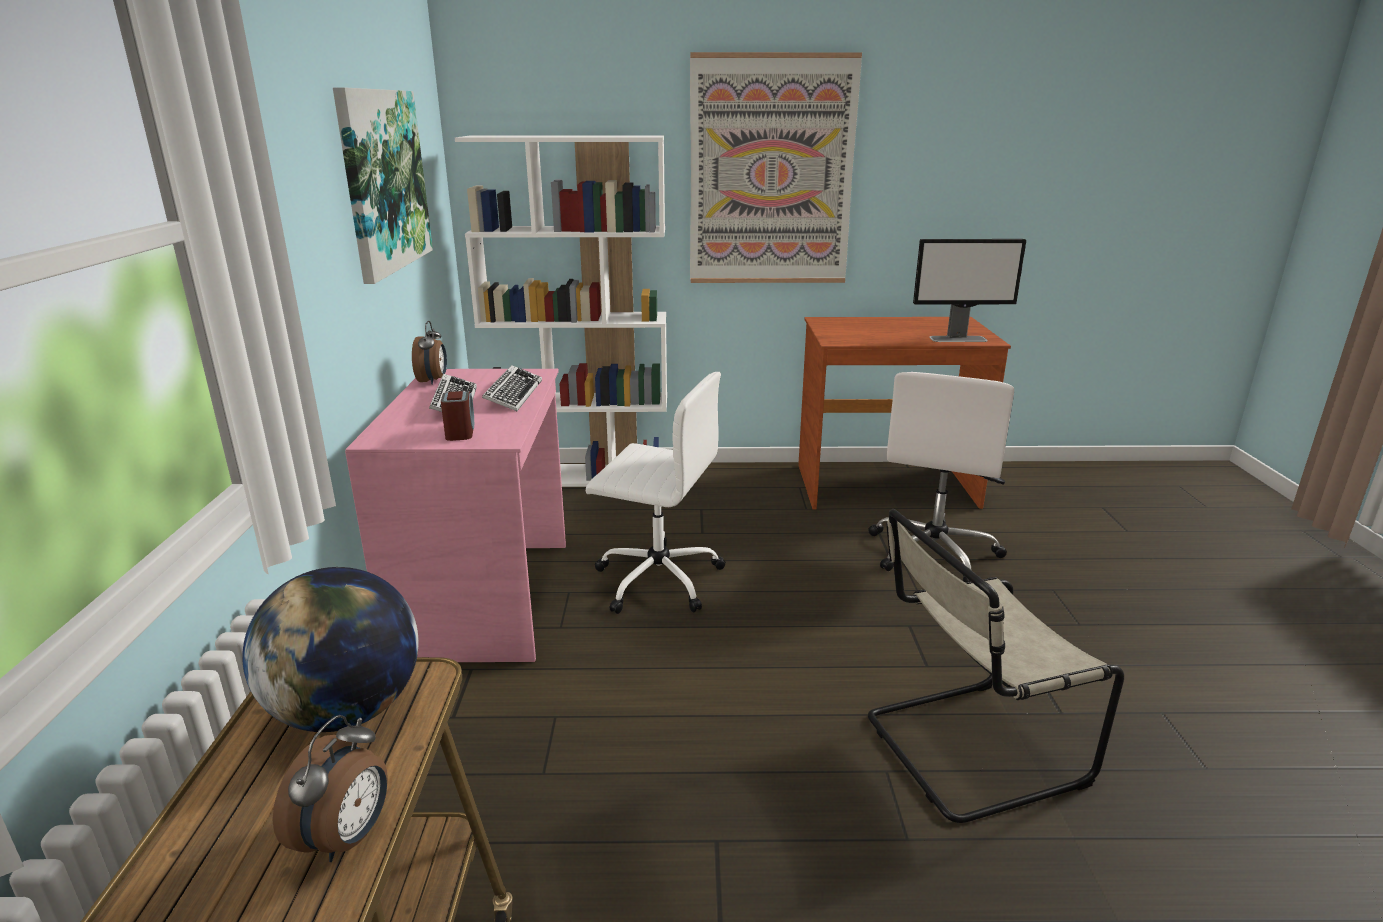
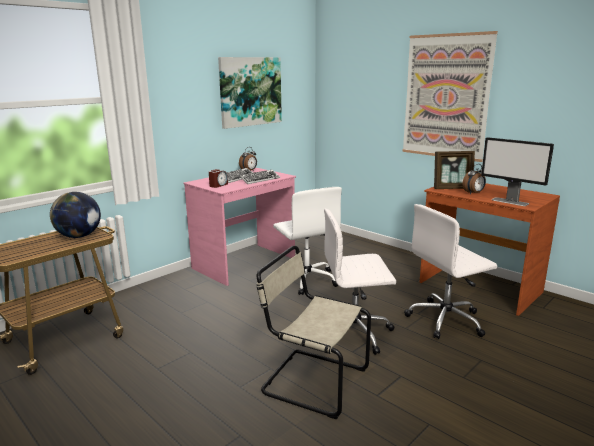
camera: 45 degrees right, 5 degrees down
alarm clock [272,715,388,862] -> alarm clock moved to [463,164,486,194]
white bookcase [455,136,667,487] -> none
none -> white office chair [324,208,396,355]
none -> picture frame [434,151,475,189]

